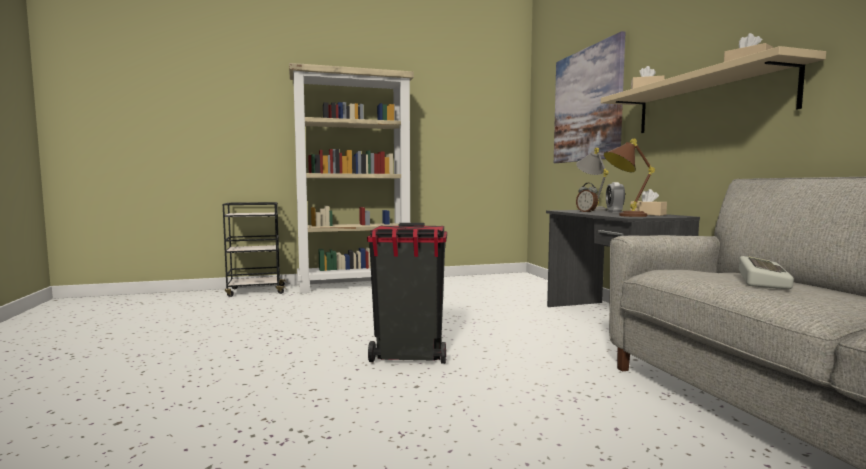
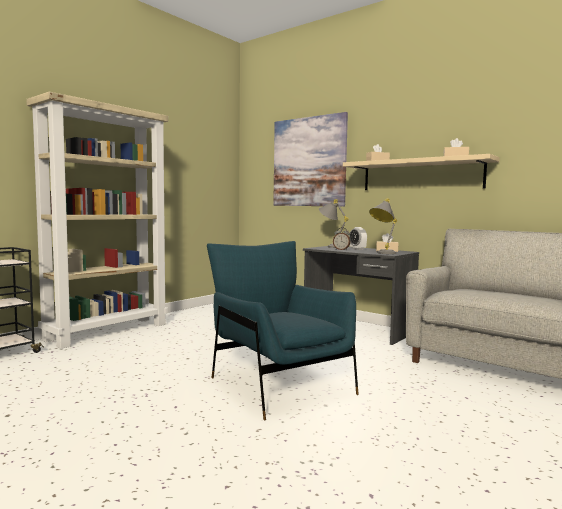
camera: 35 degrees left, 0 degrees up
black trash can [367,223,447,364] -> blue armchair [207,241,359,420]
brown table lamp [604,139,655,217] -> grey table lamp [369,199,397,254]
keyboard [739,256,794,289] -> none

